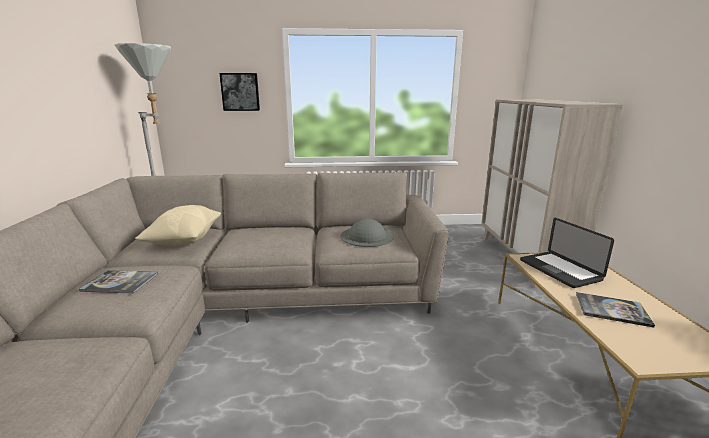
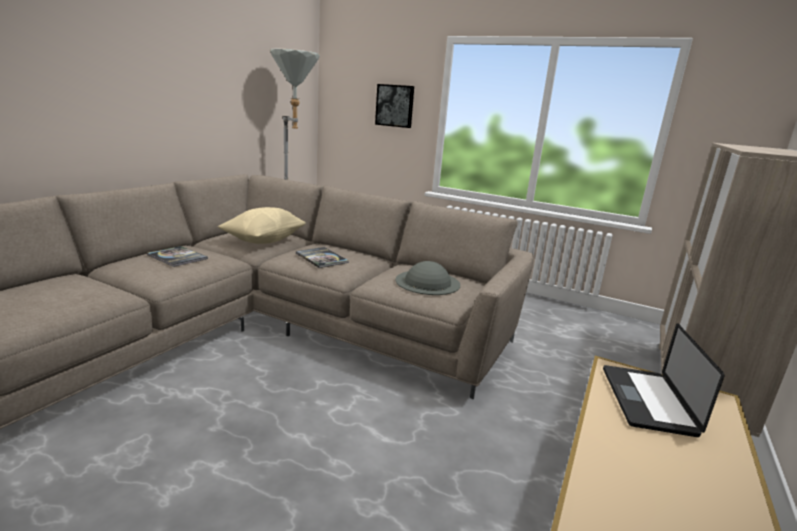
camera: 30 degrees right, 0 degrees up
book [576,292,655,328] -> book moved to [296,247,349,268]

